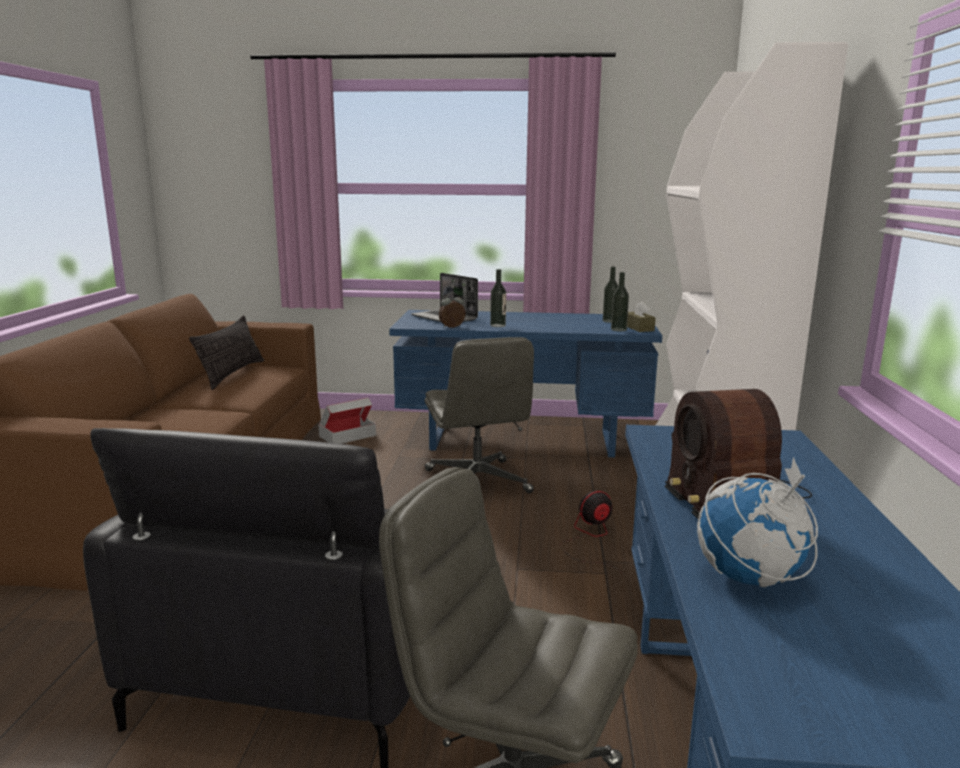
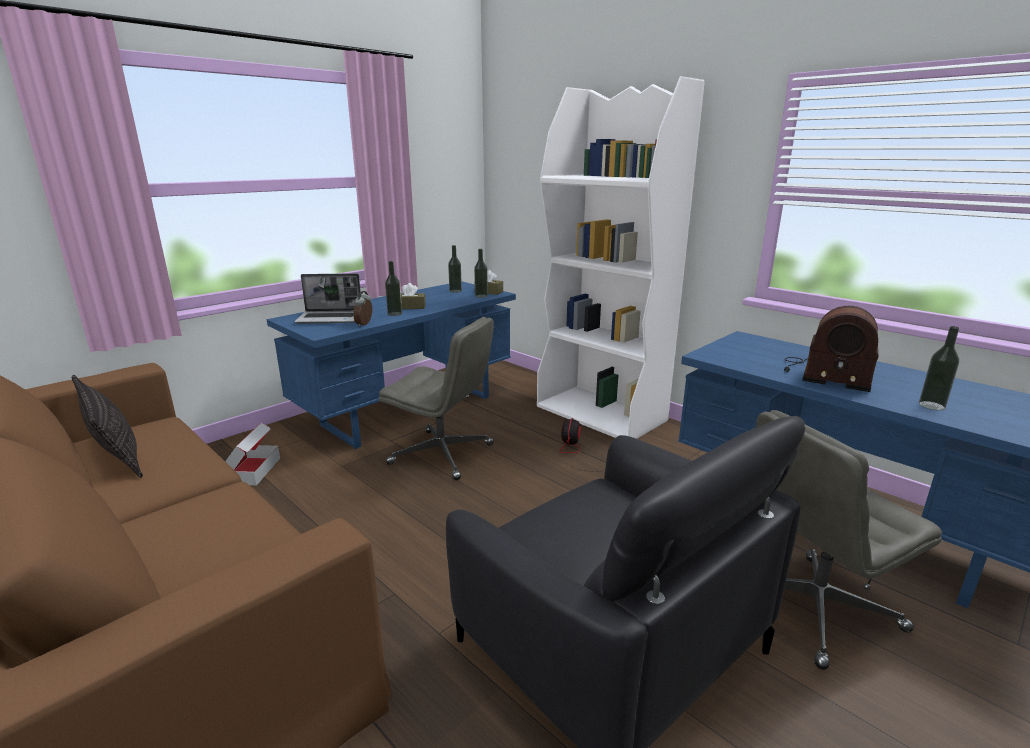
camera: 50 degrees left, 5 degrees up
globe [697,457,818,587] -> bottle [919,326,959,411]
none -> brown tissue box [401,283,426,309]

